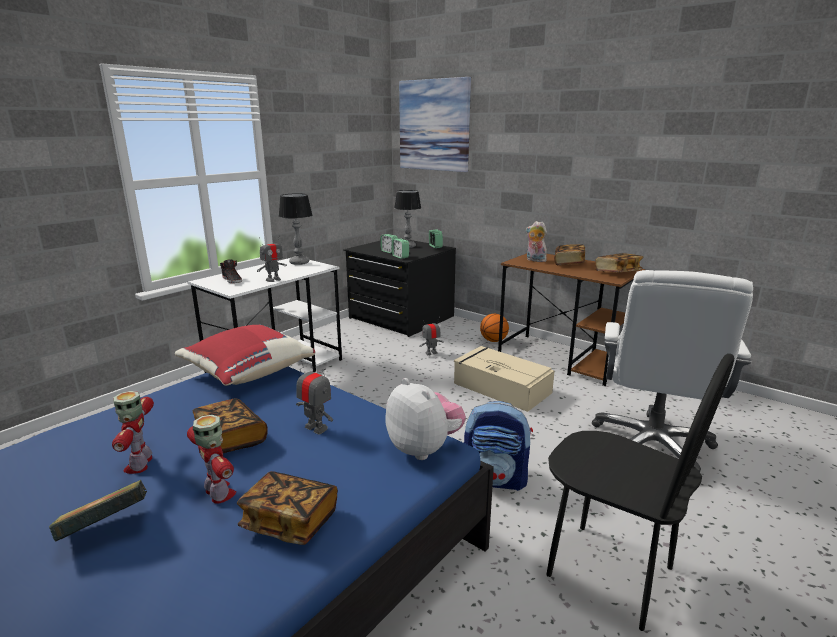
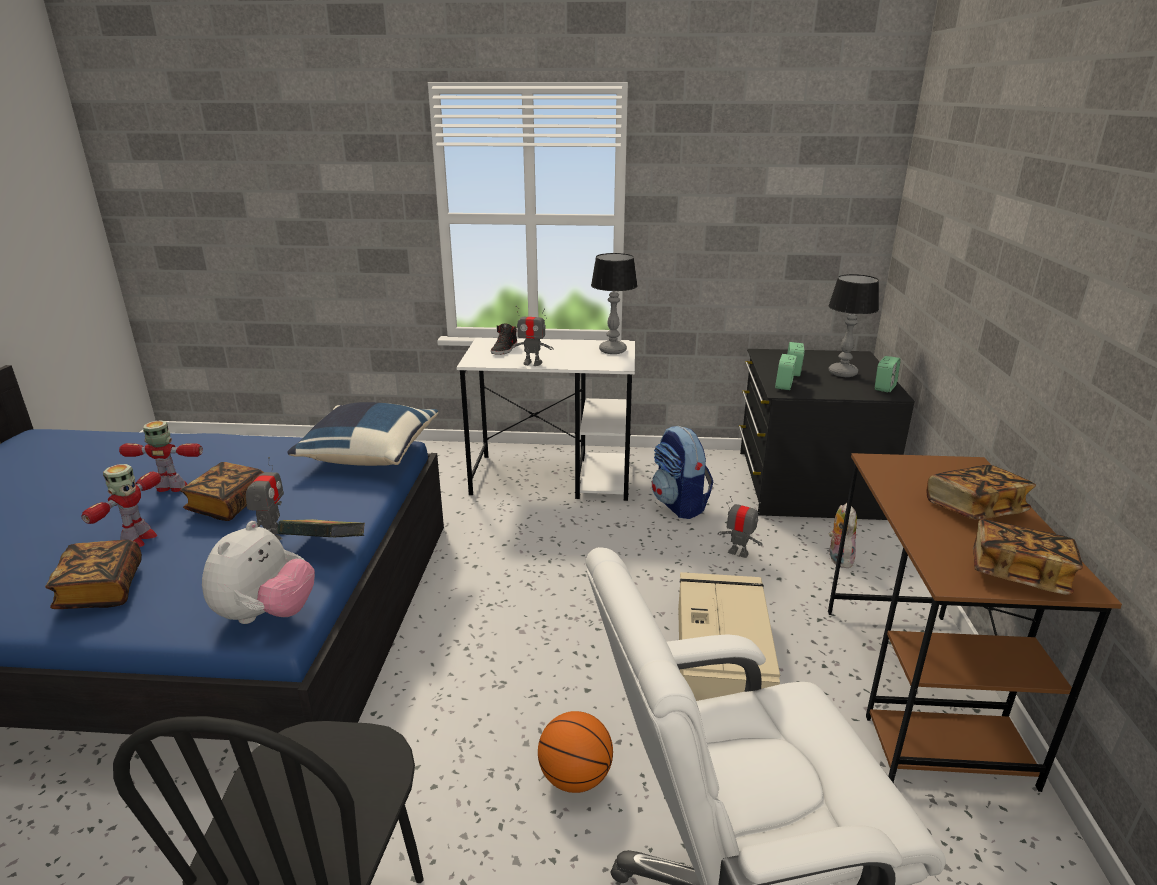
camera: 55 degrees right, 5 degrees up
book [49,480,147,542] -> book moved to [277,519,365,537]
toy robot [112,391,154,474] -> toy robot turned 45 degrees clockwise [119,420,203,492]
red pillow [175,324,315,386] -> blue pillow [287,402,438,466]
picture [399,77,471,172] -> none
backpack [464,401,533,491] -> backpack moved to [652,426,713,519]
basketball [480,314,509,342] -> basketball moved to [538,711,613,793]
plush toy [526,221,547,262] -> plush toy moved to [829,503,857,568]

